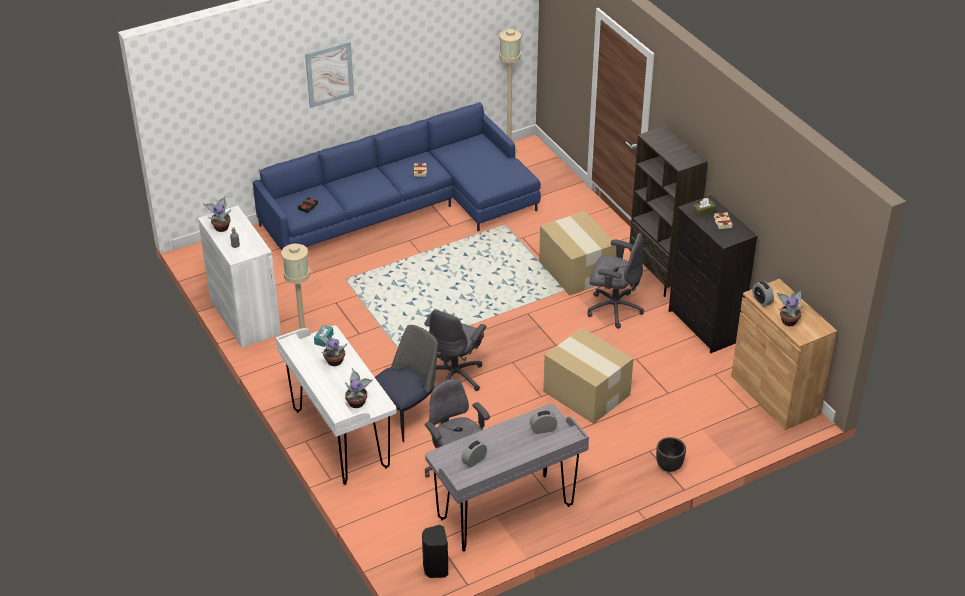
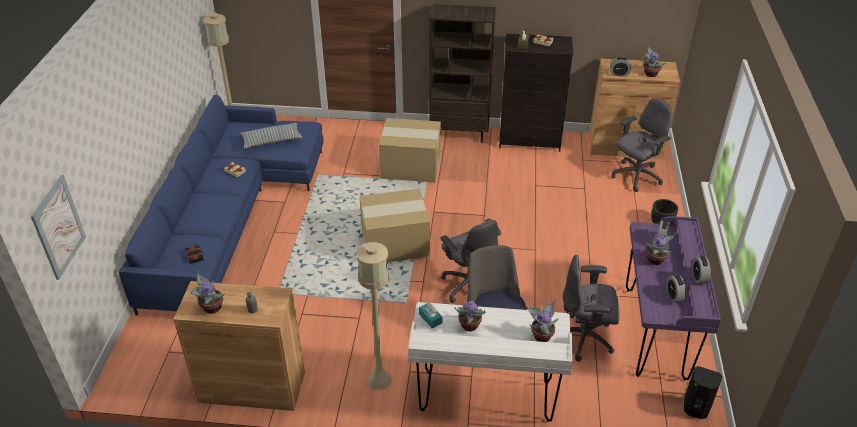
camera: 55 degrees left, 0 degrees up
white cabinet [198,205,281,348] -> brown cabinet [173,281,305,411]
picture [305,41,354,108] -> picture moved to [31,175,86,280]
grey desk [425,403,589,552] -> purple desk [626,216,721,381]
cardboard box [543,328,634,424] -> cardboard box moved to [359,189,430,262]
grey office chair [587,233,644,329] -> grey office chair moved to [611,98,671,192]
none -> pillow [240,123,303,148]
none -> potted plant [644,232,676,265]
none -> alarm clock [692,257,711,284]

